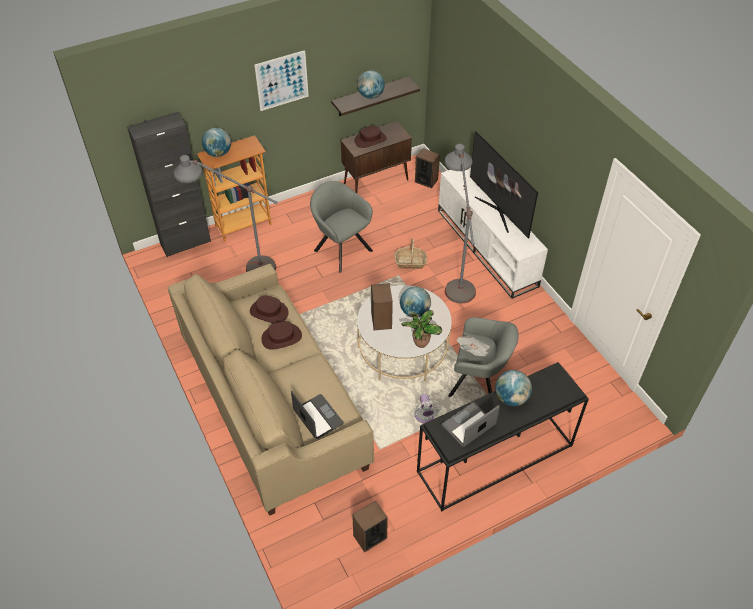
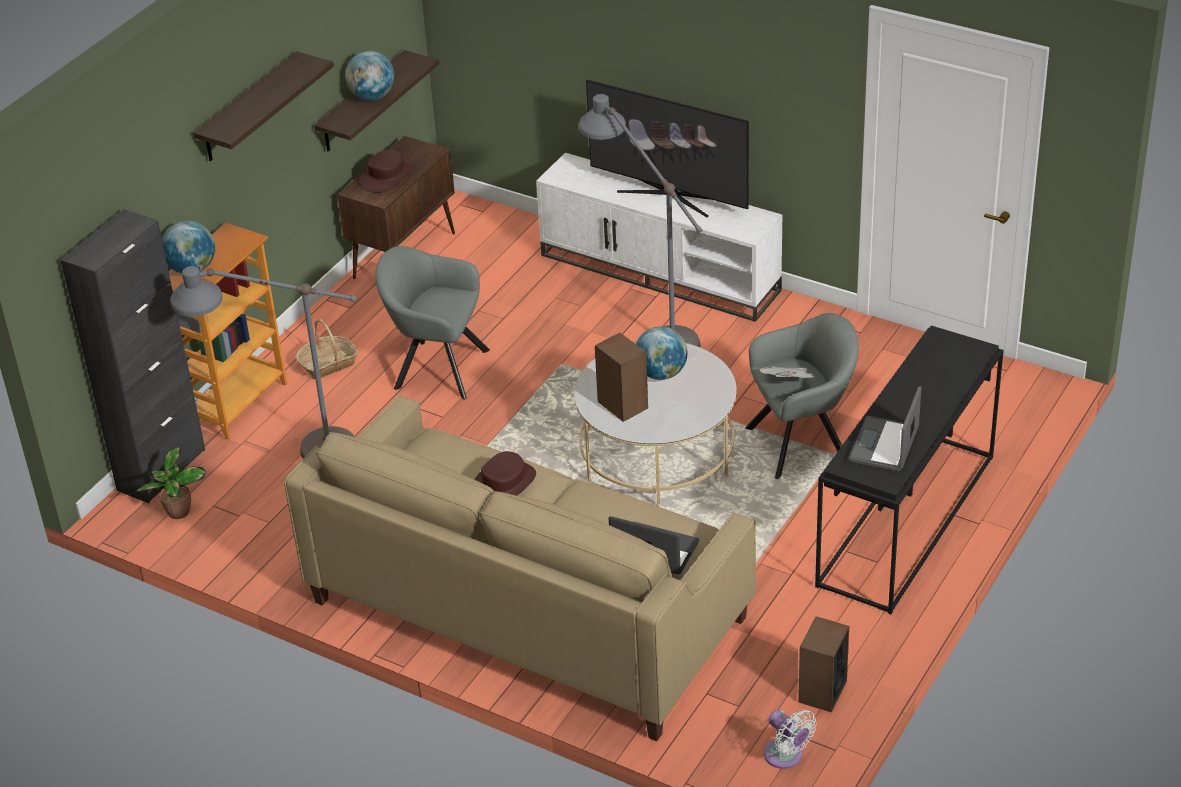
camera: 30 degrees left, 10 degrees down
brown hat [250,296,289,324] -> none
picture [254,50,309,111] -> shelf [193,51,334,161]
basket [395,238,427,269] -> basket moved to [296,319,359,379]
potted plant [401,310,442,348] -> potted plant moved to [137,447,206,519]
white fan [414,394,441,423] -> white fan moved to [764,709,817,769]
speaker [415,148,440,188] -> none
globe [495,370,532,406] -> none

